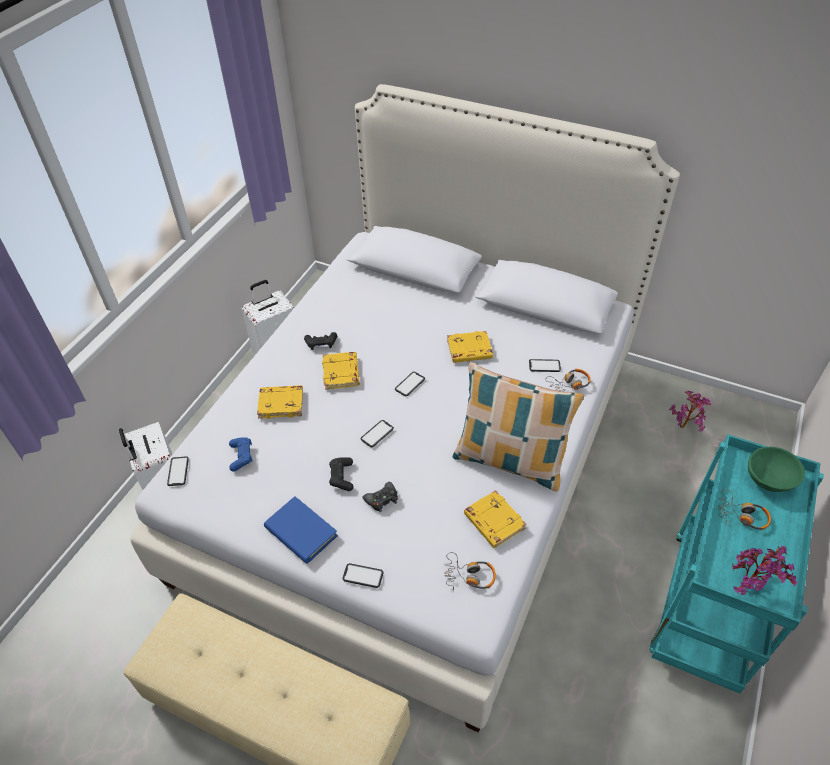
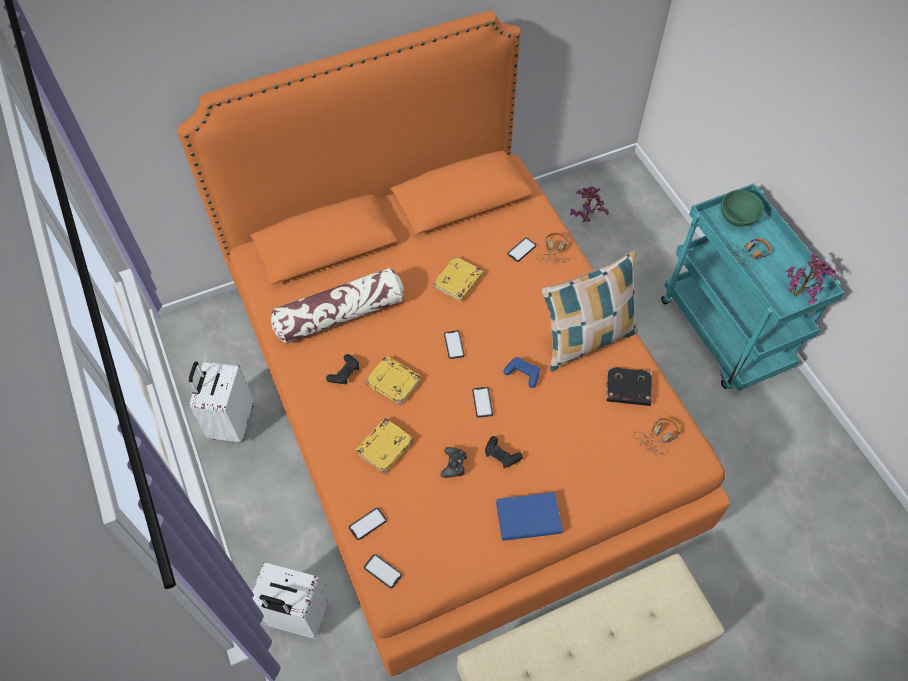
camera: 50 degrees left, 10 degrees up
white bed [130,84,680,732] -> orange bed [177,11,730,677]
blue game controller [229,437,253,472] -> blue game controller moved to [503,357,540,388]
phone [342,563,384,588] -> phone moved to [349,508,387,540]
black game controller [363,482,398,512] -> black game controller moved to [441,447,467,478]
yellow book [464,490,527,548] -> black book [606,367,652,406]
none -> pillow [271,268,404,344]

